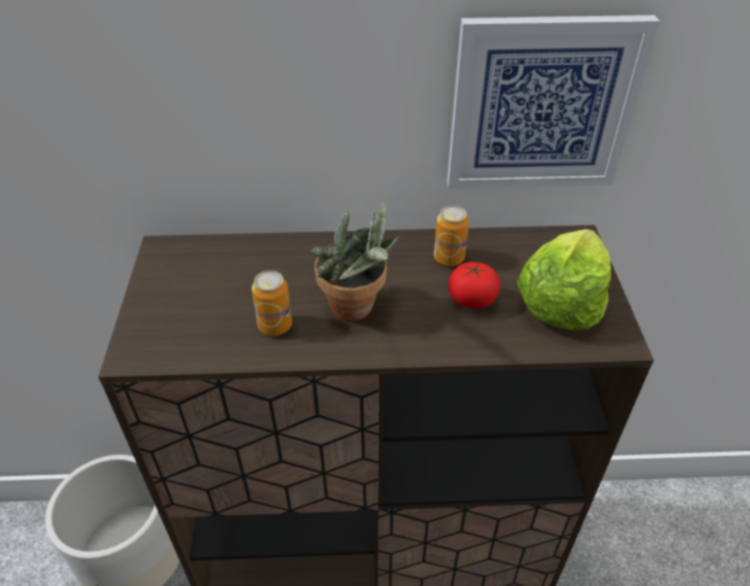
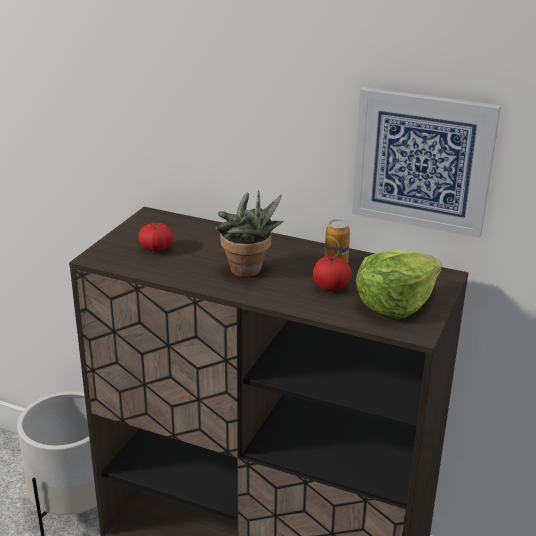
camera: 25 degrees right, 15 degrees down
can [252,270,292,336] -> none
none -> tomato [138,222,174,251]

